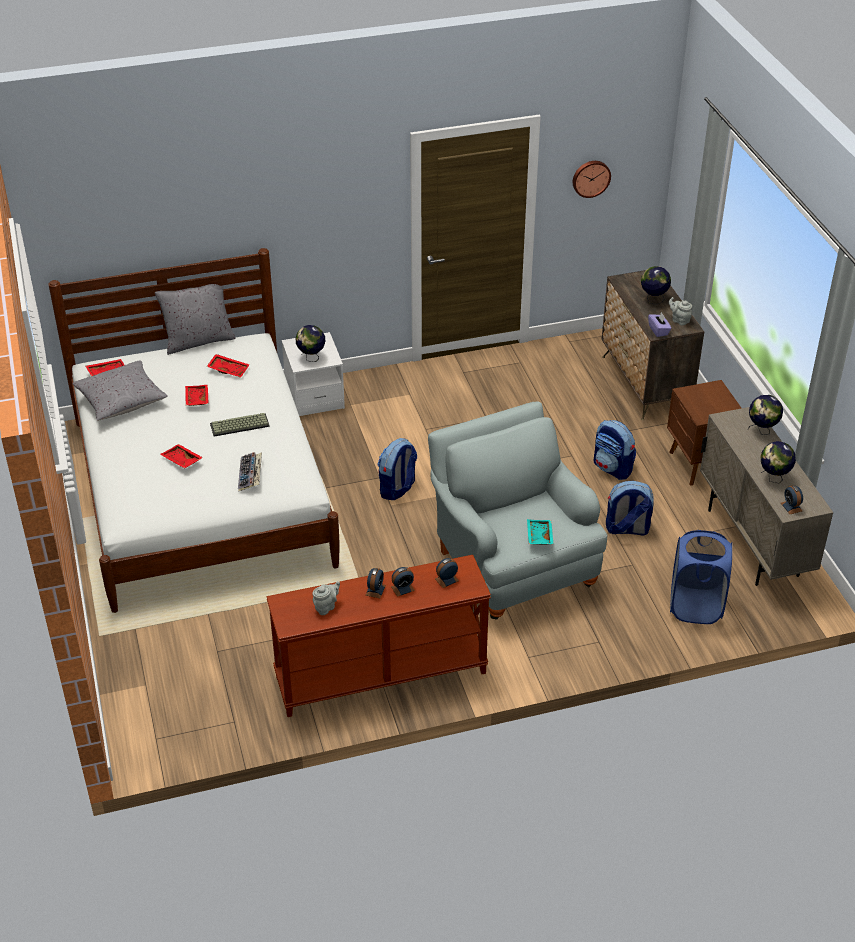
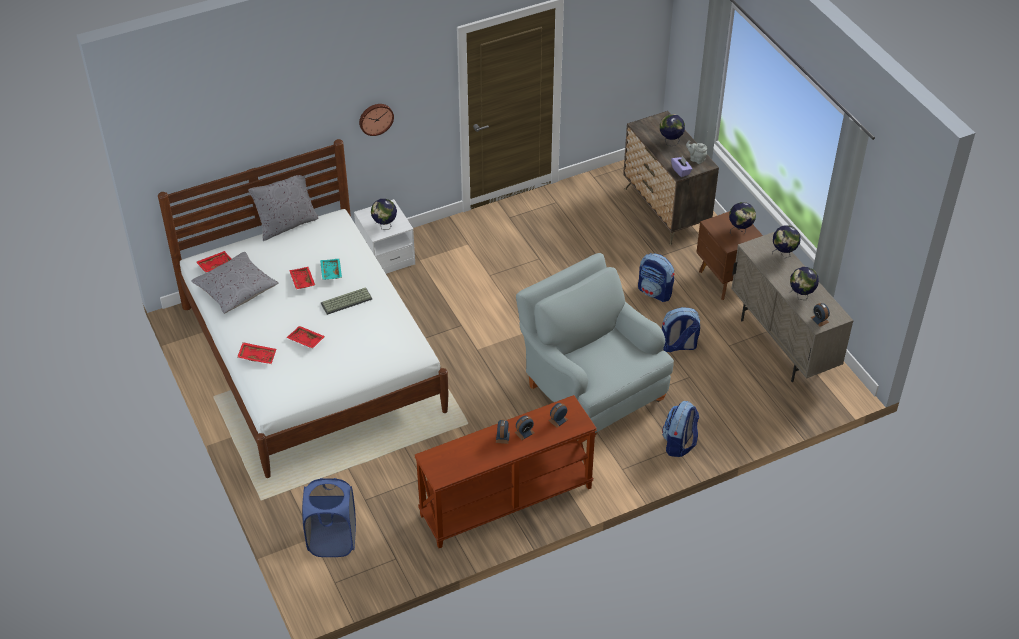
camera: 10 degrees left, 5 degrees up
red tray [206,354,250,378] -> red tray moved to [237,342,276,364]
keyboard [238,452,262,492] -> none
grey teapot [312,581,340,615] -> none
backpack [377,438,417,500] -> backpack moved to [662,401,699,457]
turquoise tray [527,519,554,545] -> turquoise tray moved to [320,259,342,280]
wall clock [573,161,611,198] -> wall clock moved to [359,104,394,136]
blue laundry basket [670,530,732,624] -> blue laundry basket moved to [302,478,356,557]
none -> globe [729,202,756,236]

